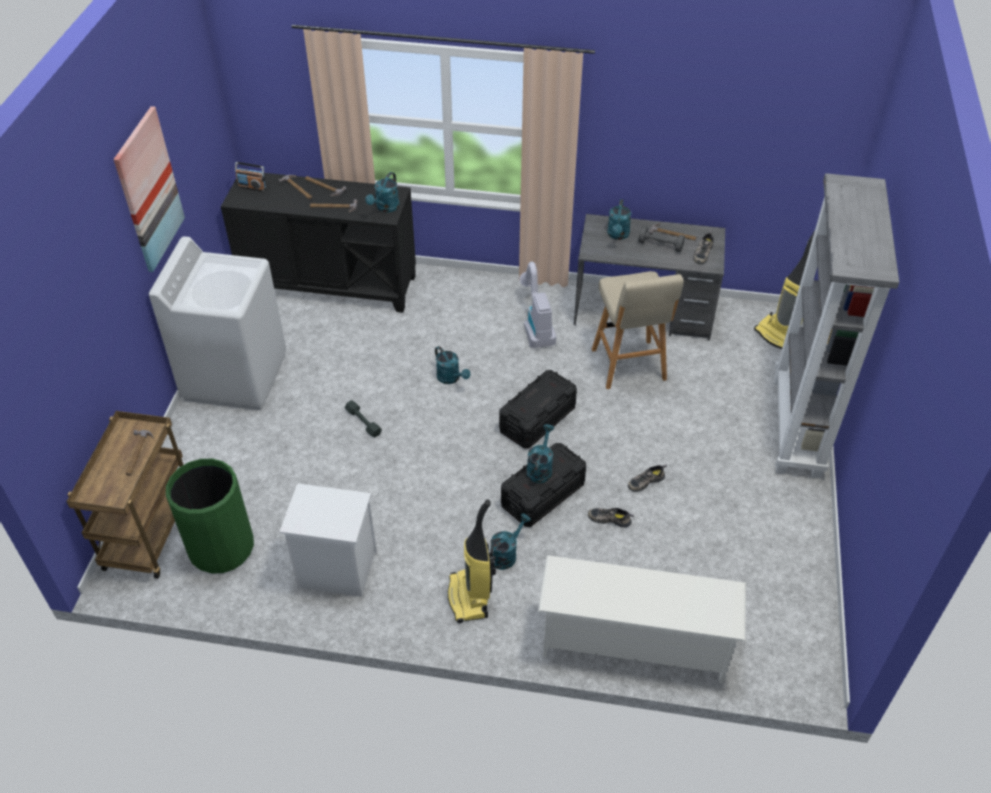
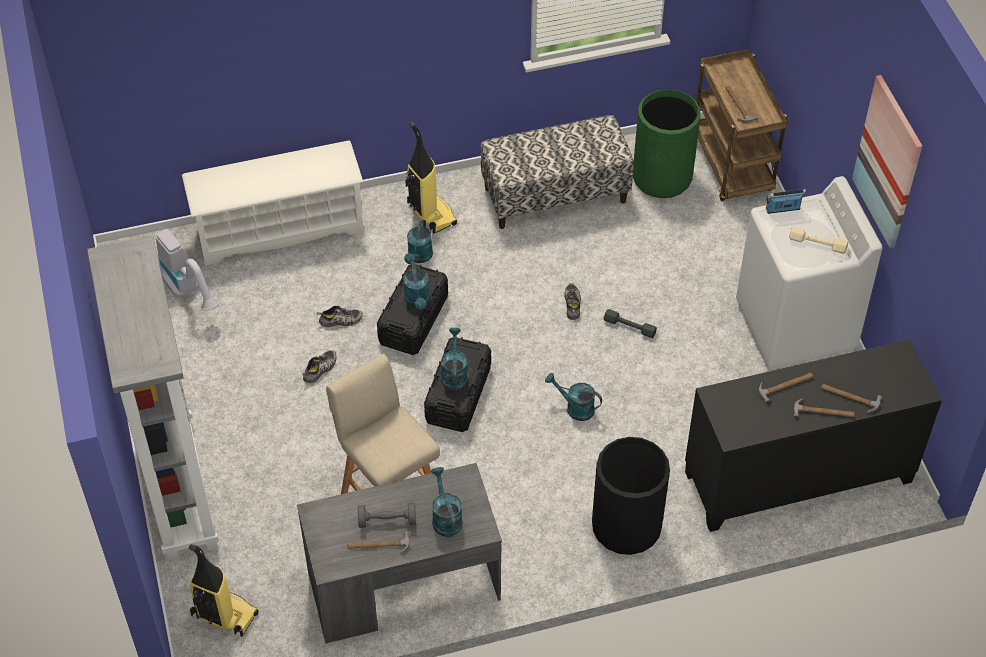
camera: 155 degrees right, 5 degrees up
radio [235,162,266,191] -> radio moved to [766,189,806,214]
white nightstand [279,483,377,597] -> bench [481,115,634,229]
turquoise watering can [365,172,400,213] -> turquoise watering can moved to [441,328,468,390]
vacuum cleaner [519,262,556,348] -> vacuum cleaner moved to [156,229,220,311]
shoe [693,231,713,264] -> shoe moved to [564,283,581,320]
none -> black trash can [592,437,670,555]
none -> beige dumbbell [790,227,848,254]

